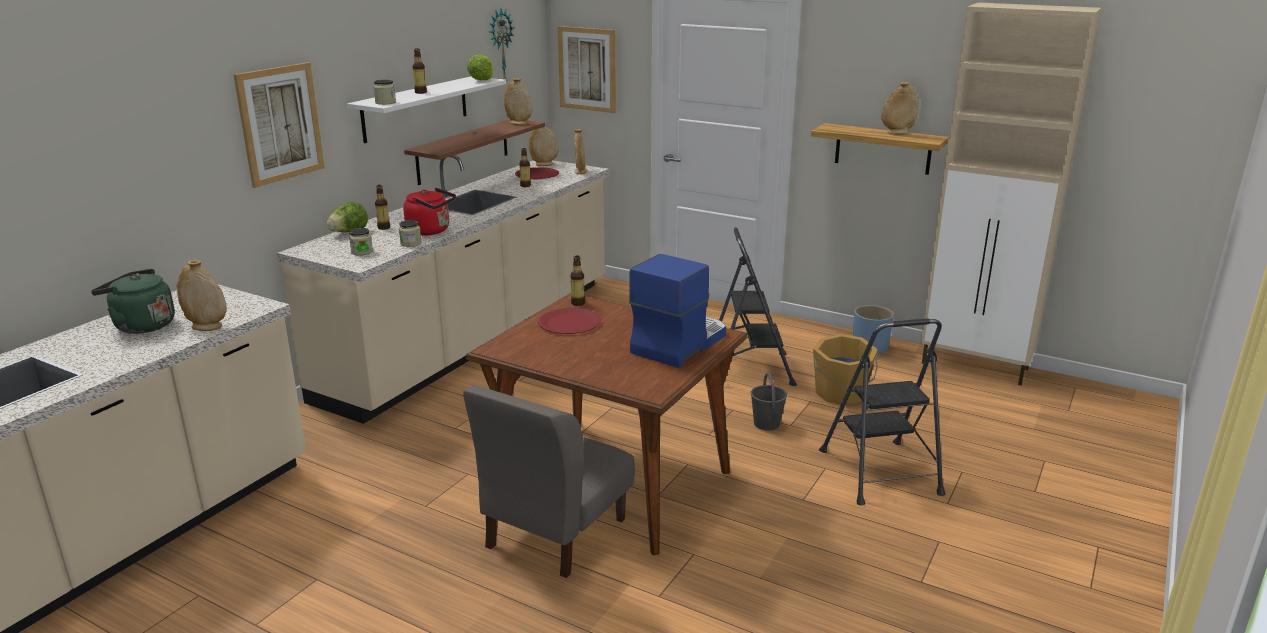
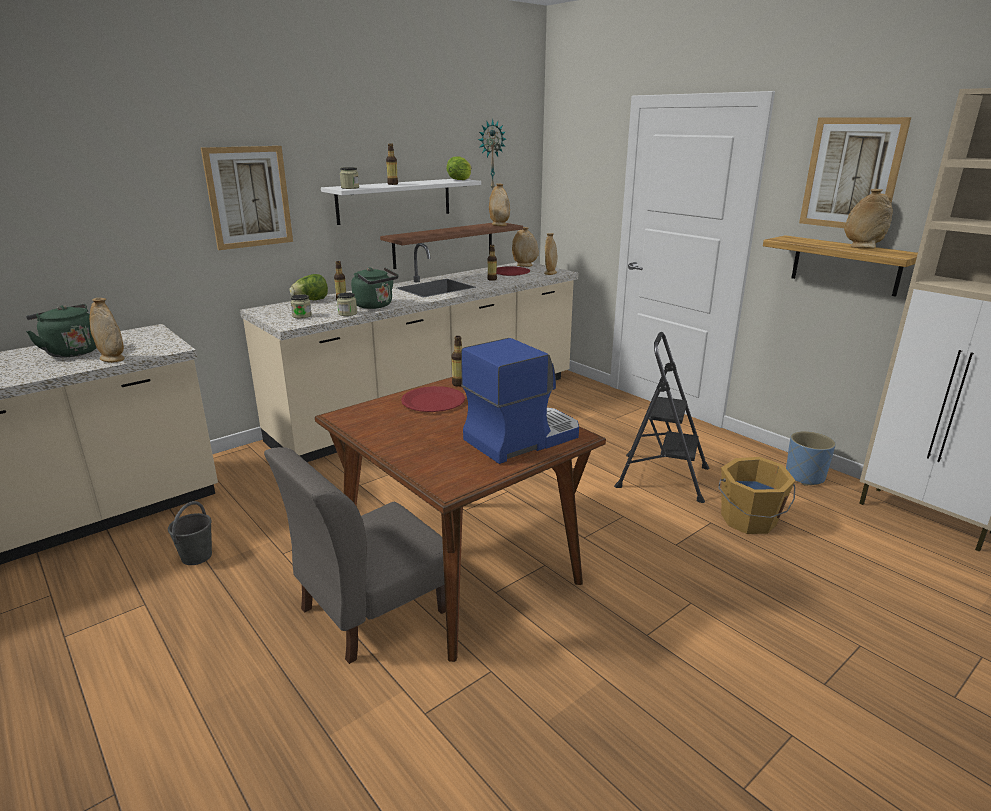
camera: 20 degrees right, 0 degrees up
red kettle [403,188,456,235] -> green kettle [351,267,398,309]
picture [558,26,616,113] -> picture moved to [799,117,911,228]
grey bucket [751,373,787,431] -> grey bucket moved to [168,501,212,565]
black step ladder [819,318,946,505] -> none

